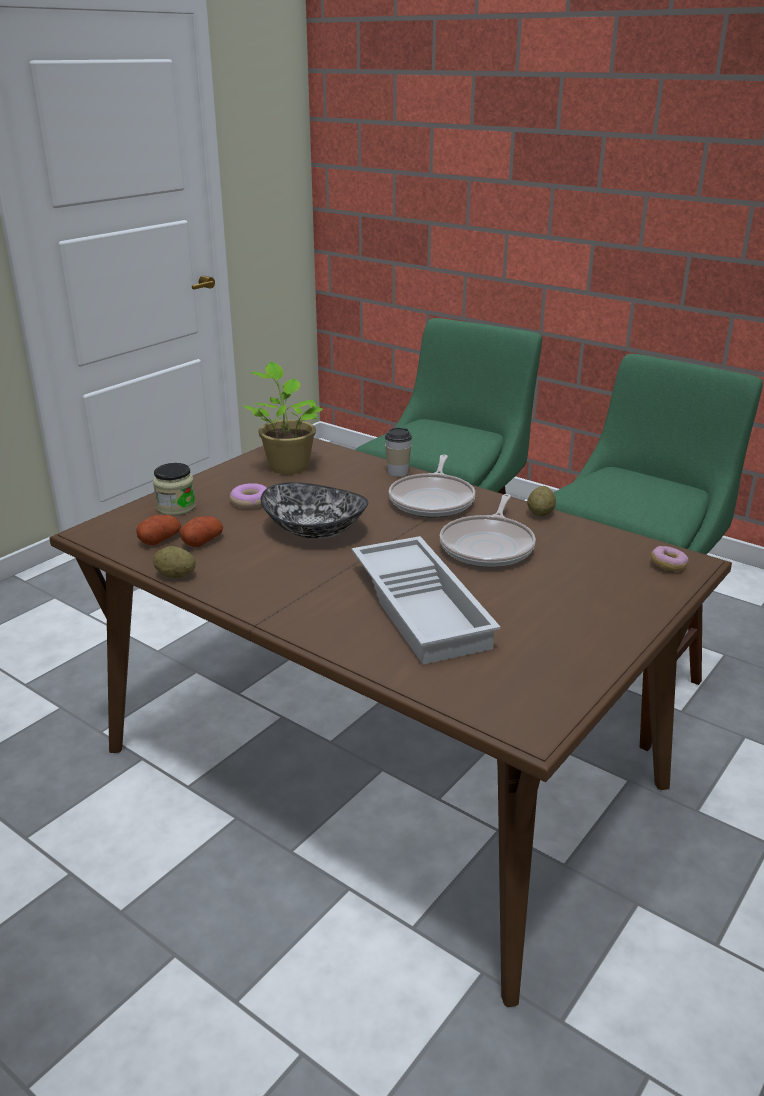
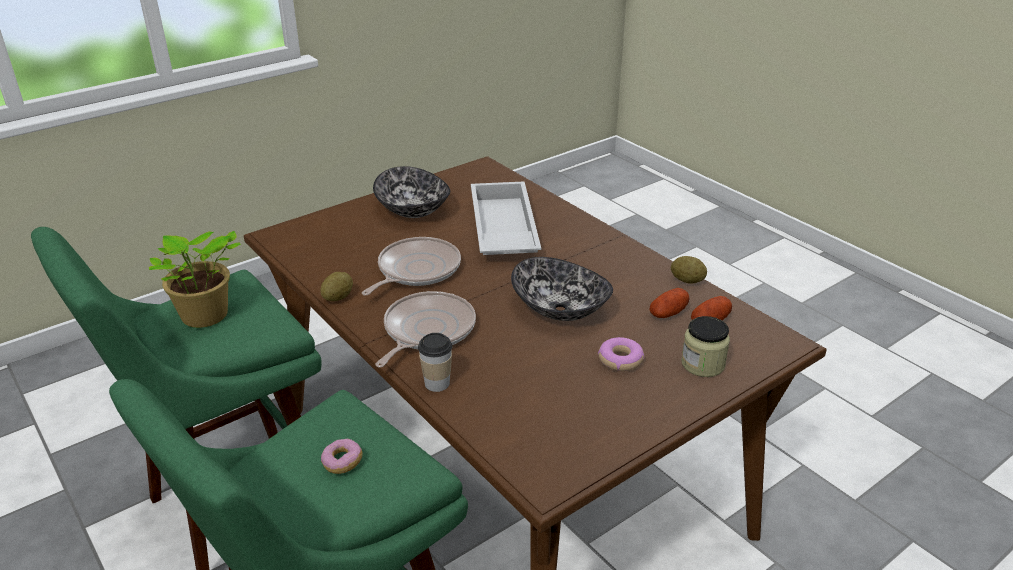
camera: 165 degrees left, 5 degrees up
potted plant [243,362,323,474] -> potted plant moved to [149,231,241,328]
donut [651,546,689,571] -> donut moved to [321,439,363,474]
none -> bowl [373,166,450,218]

